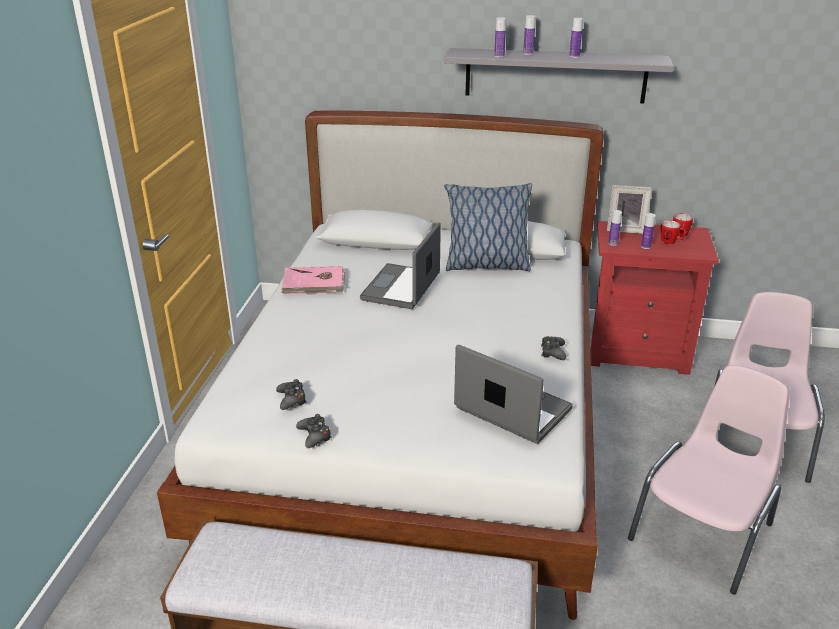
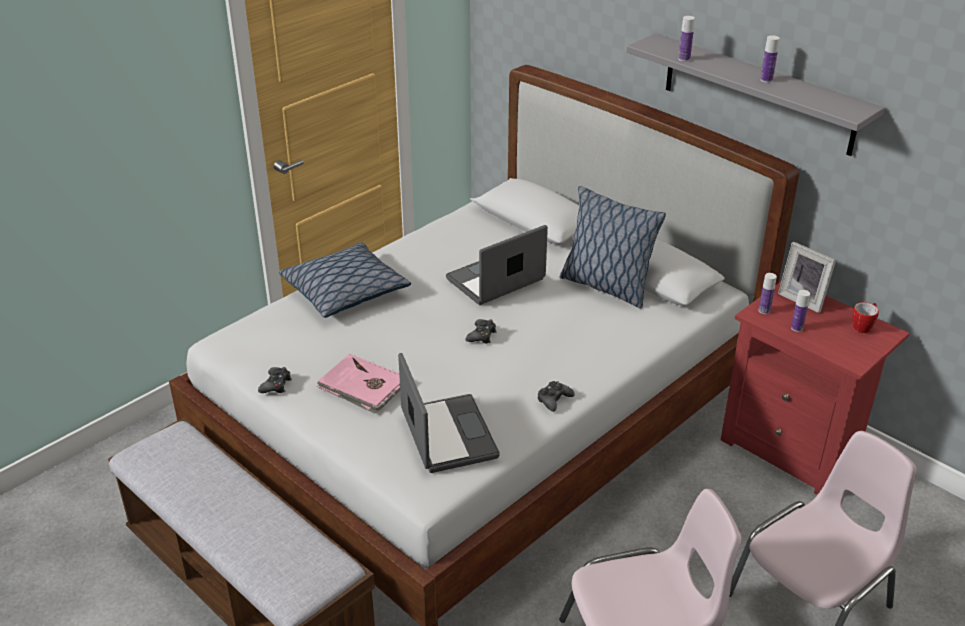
camera: 35 degrees right, 5 degrees up
black game controller [276,379,307,410] -> black game controller moved to [465,319,497,344]
pink book [281,266,345,294] -> pink book moved to [317,354,400,413]
bottle [523,15,536,55] -> none
mug [660,220,687,244] -> none
none -> pillow [279,242,411,318]

